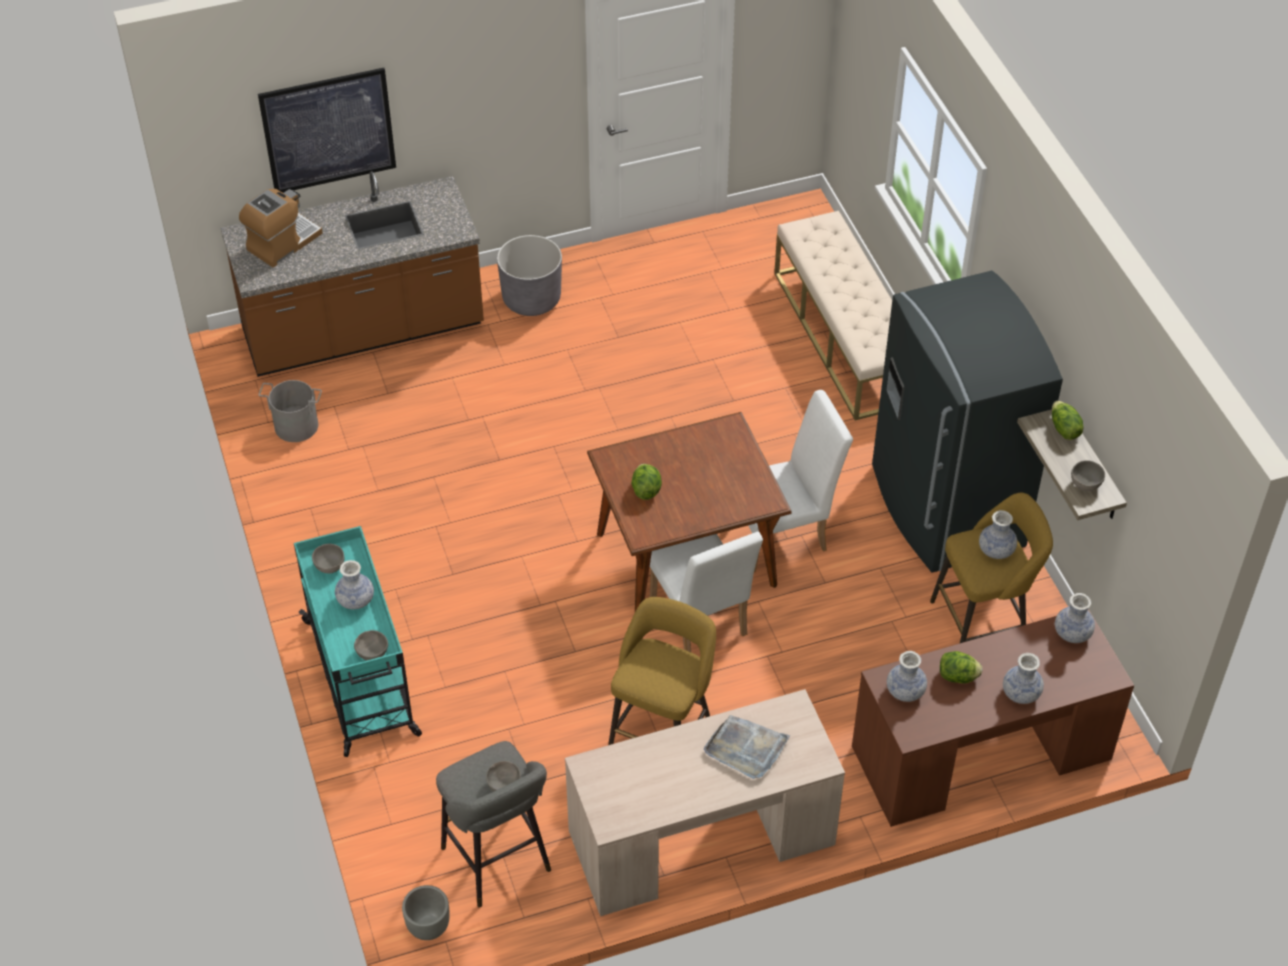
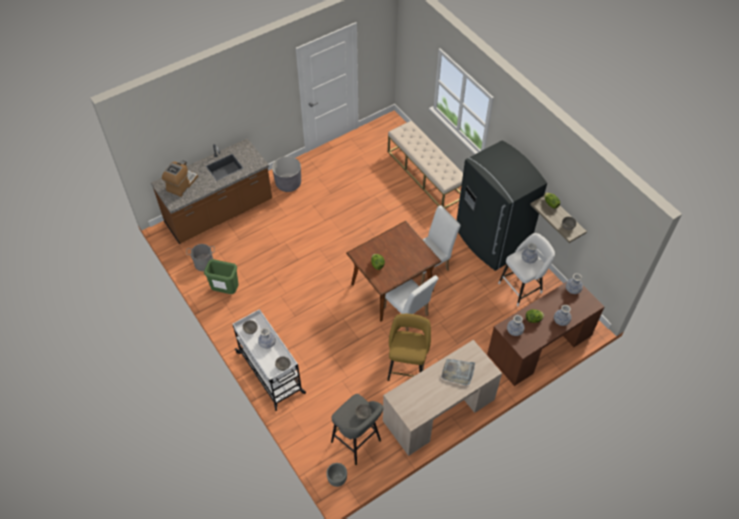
camera: 15 degrees left, 5 degrees up
picture [258,68,396,193] -> none
turquoise cart [294,526,422,757] -> white cart [233,309,306,411]
yellow stool [930,492,1053,643] -> white stool [498,233,555,306]
none -> green trash can [204,259,239,294]

